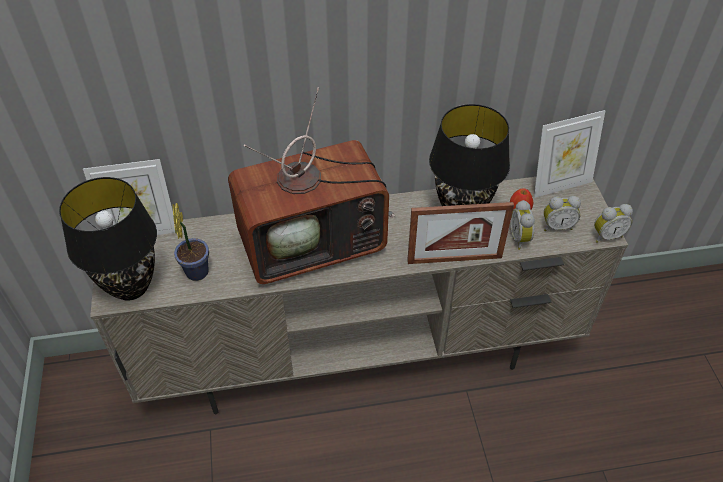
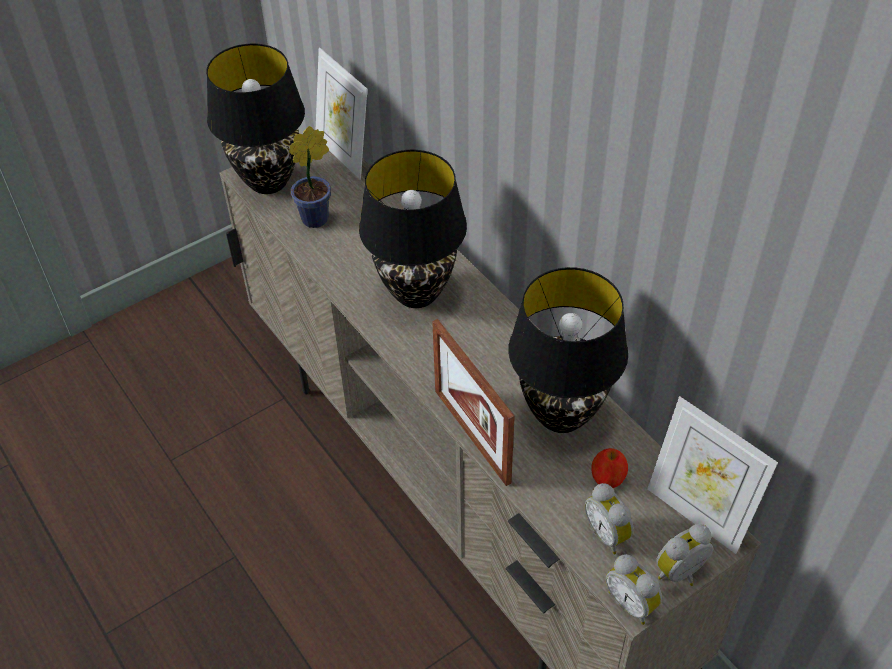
camera: 65 degrees right, 0 degrees up
television [228,88,395,284] -> black table lamp [359,149,467,308]
alarm clock [510,200,535,250] -> alarm clock moved to [656,524,713,586]

